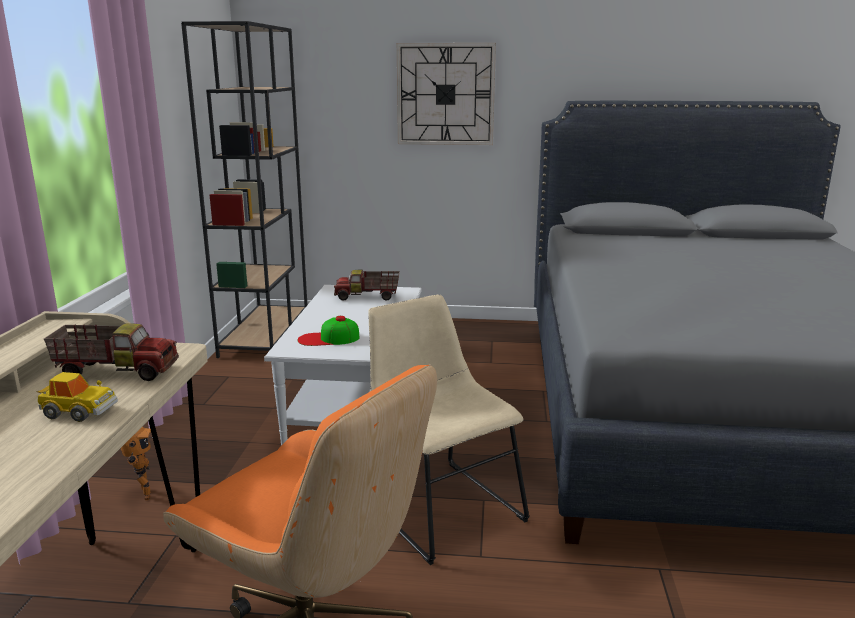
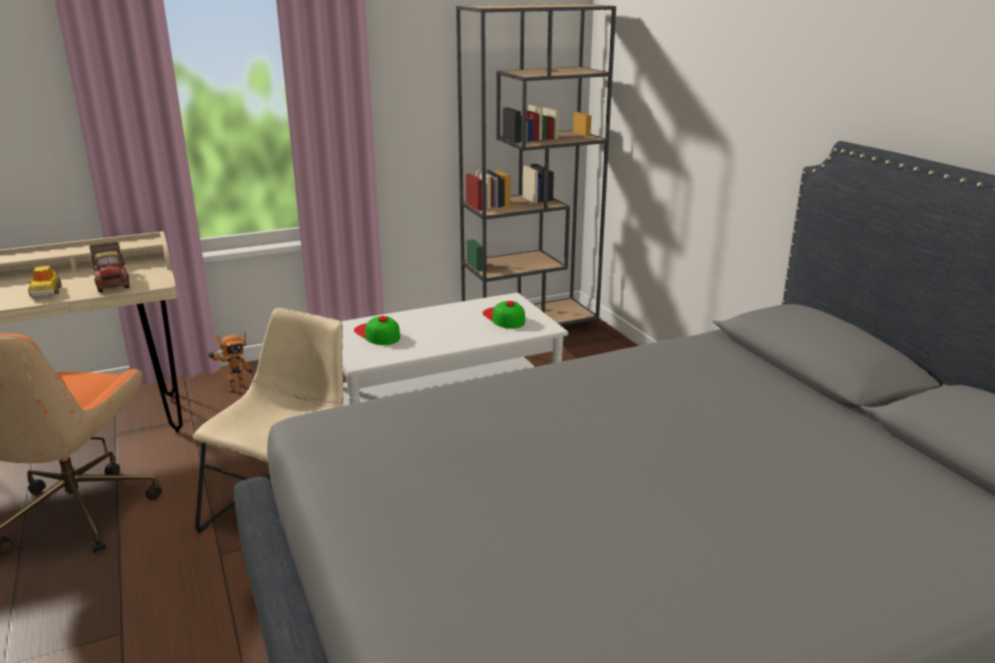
camera: 60 degrees right, 5 degrees up
toy truck [334,270,400,301] -> cap [482,301,525,329]
wall clock [397,43,496,145] -> none

